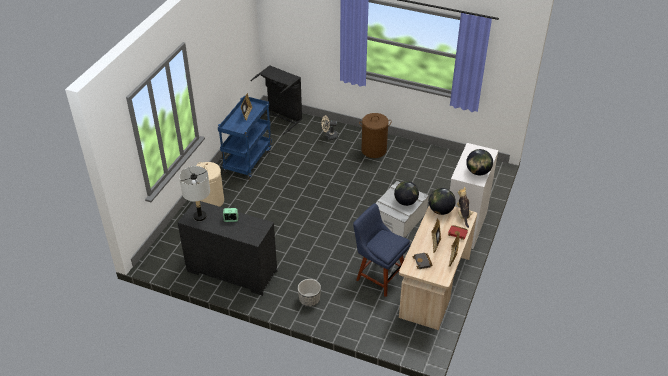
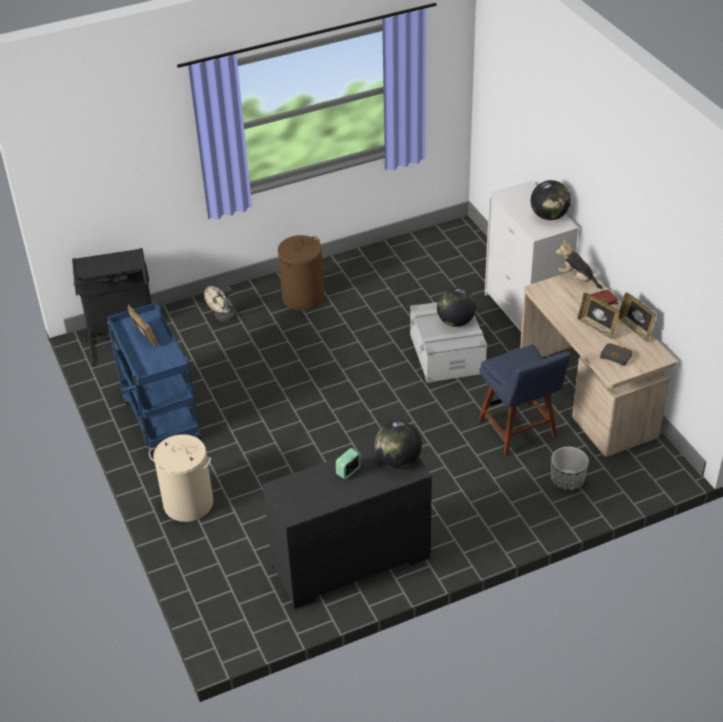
camera: 45 degrees left, 0 degrees up
grey table lamp [179,166,210,221] -> none
planter [298,279,321,307] -> planter moved to [551,447,589,491]
blue chair [353,203,410,297] -> blue chair turned 105 degrees counterclockwise [478,345,571,456]
globe [429,188,456,215] -> globe moved to [374,421,422,468]

